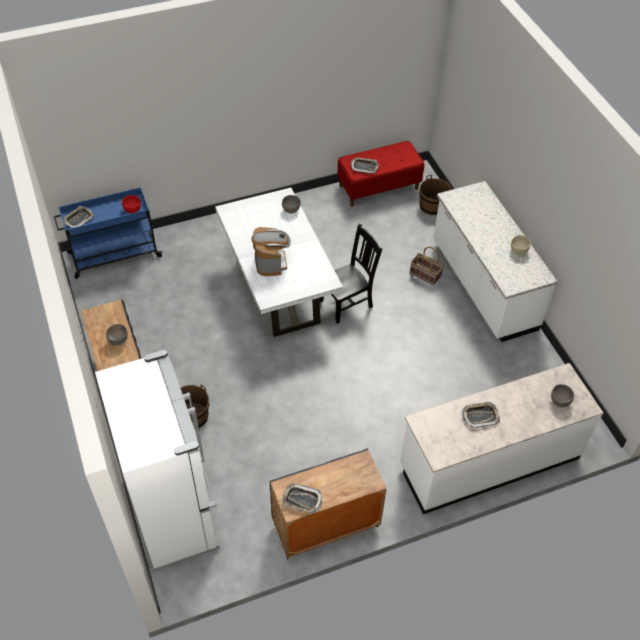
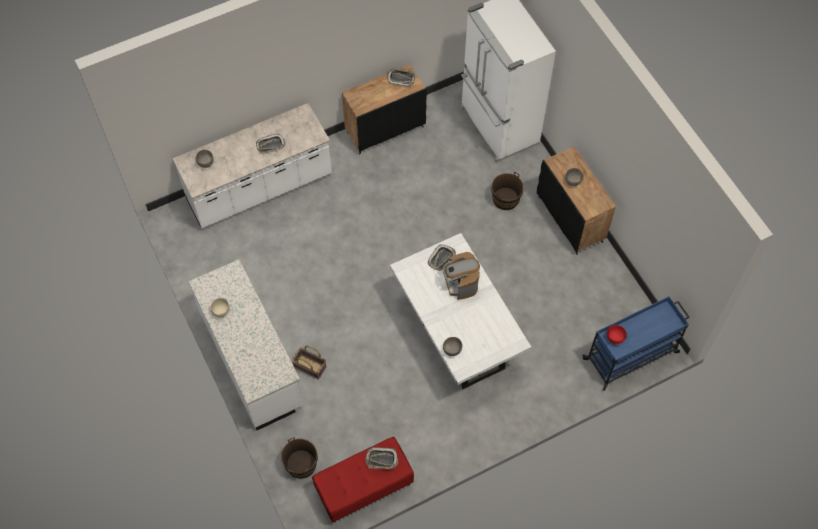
camera: 175 degrees right, 10 degrees up
tray [63,206,94,228] -> tray moved to [428,244,456,271]
black chair [319,224,382,324] -> none

